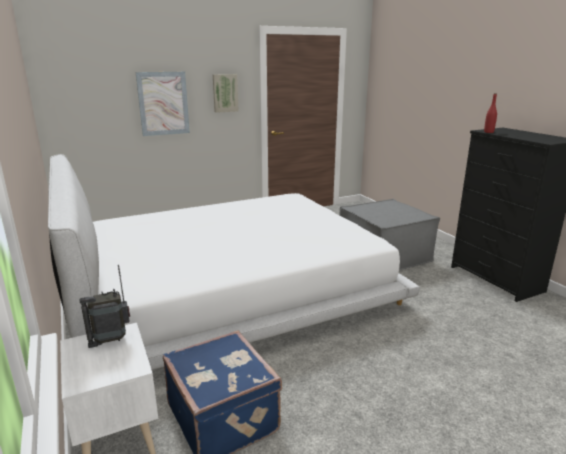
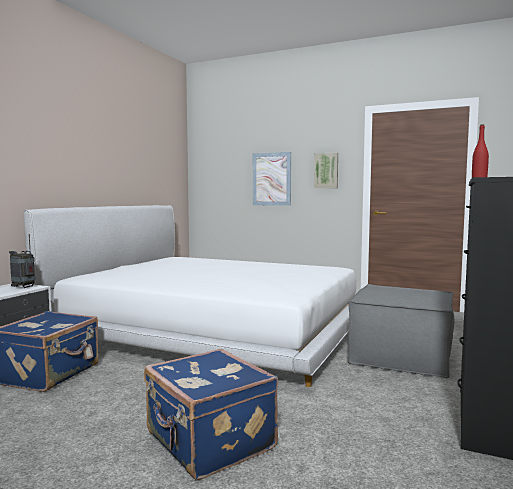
camera: 50 degrees right, 15 degrees down
none -> blue suitcase [144,349,278,480]

